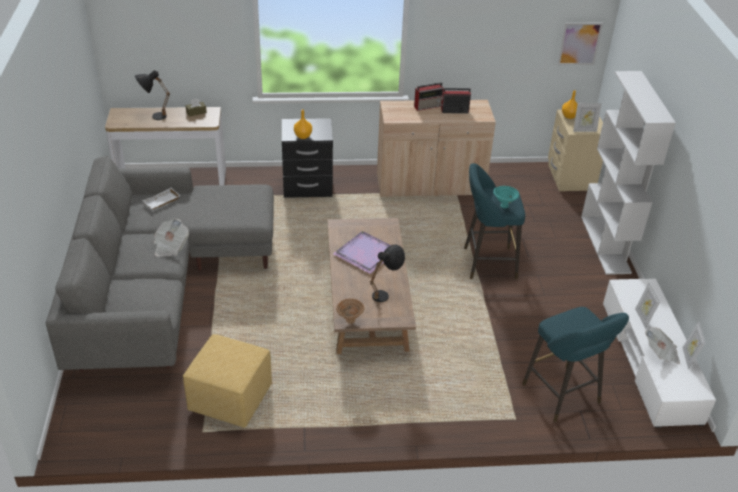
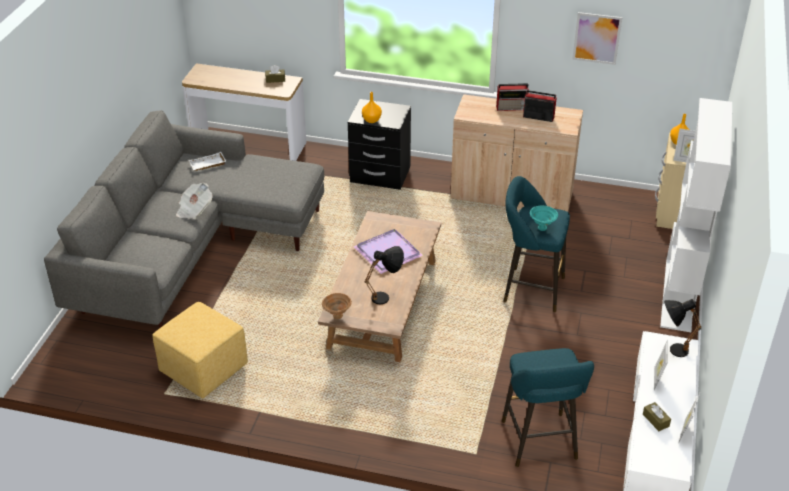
camera: 20 degrees right, 0 degrees up
black table lamp [135,70,170,120] -> black table lamp moved to [664,299,701,357]
picture [557,23,603,65] -> picture moved to [572,12,622,65]
newspaper [645,327,680,364] -> brown tissue box [643,402,671,431]

